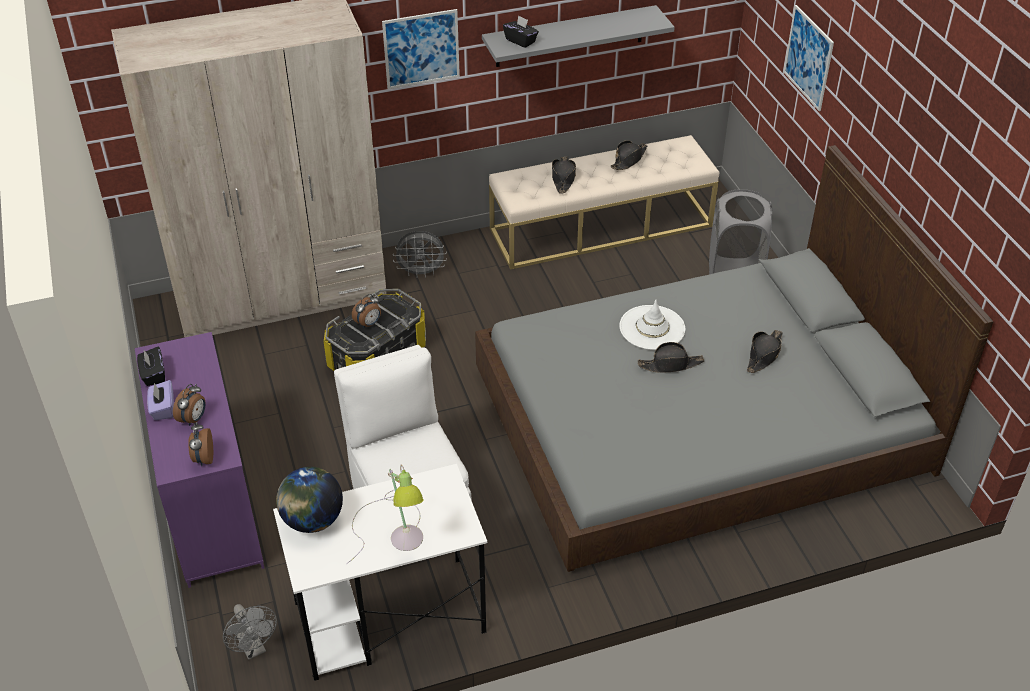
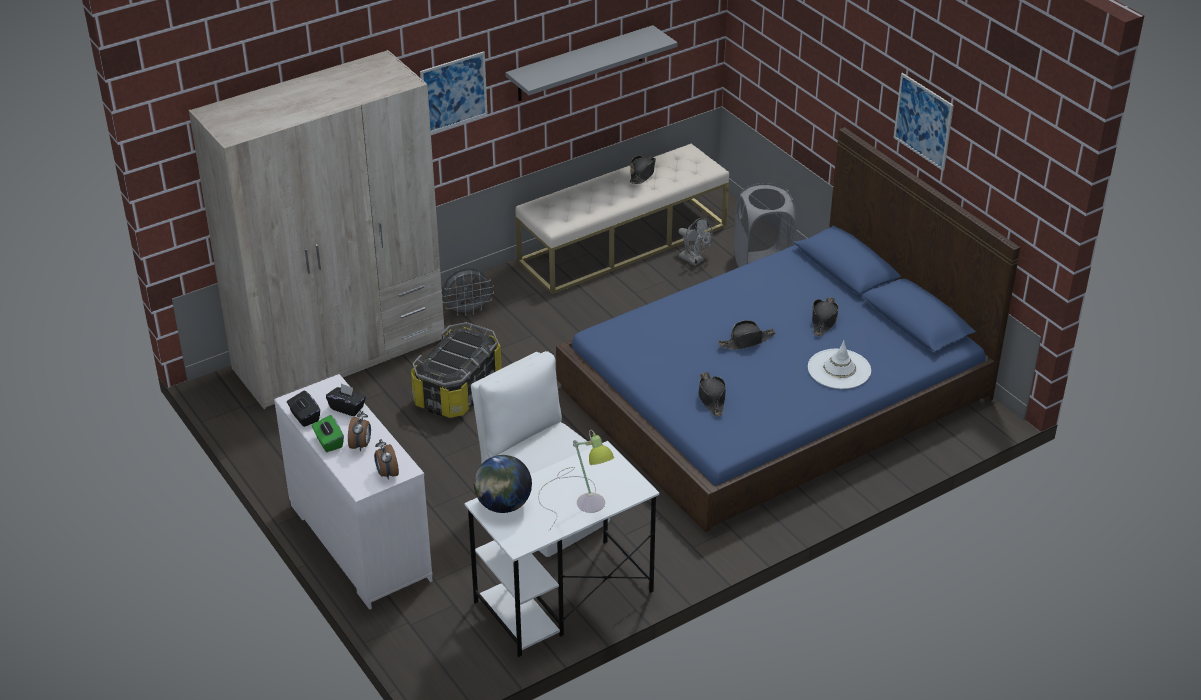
camera: 15 degrees left, 5 degrees down
purple dresser [135,332,264,588] -> white dresser [274,374,433,610]
purple tissue box [147,380,174,420] -> green tissue box [312,415,344,452]
grey fan [223,604,277,660] -> grey fan moved to [678,218,713,266]
alarm clock [352,294,381,328] -> none
grey bed [475,145,993,572] -> blue bed [556,127,1020,532]
black tissue box [503,15,539,48] -> black tissue box moved to [326,383,366,416]
black hat [552,156,576,194] -> black hat moved to [699,372,726,417]
white hat [619,300,685,350] -> white hat moved to [808,341,871,389]
picture [783,5,834,111] -> picture moved to [893,73,954,171]

